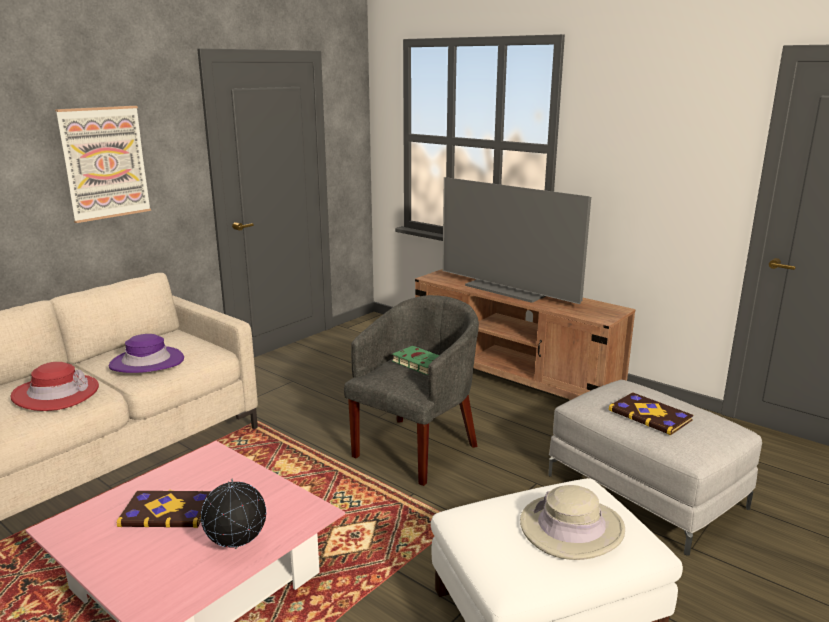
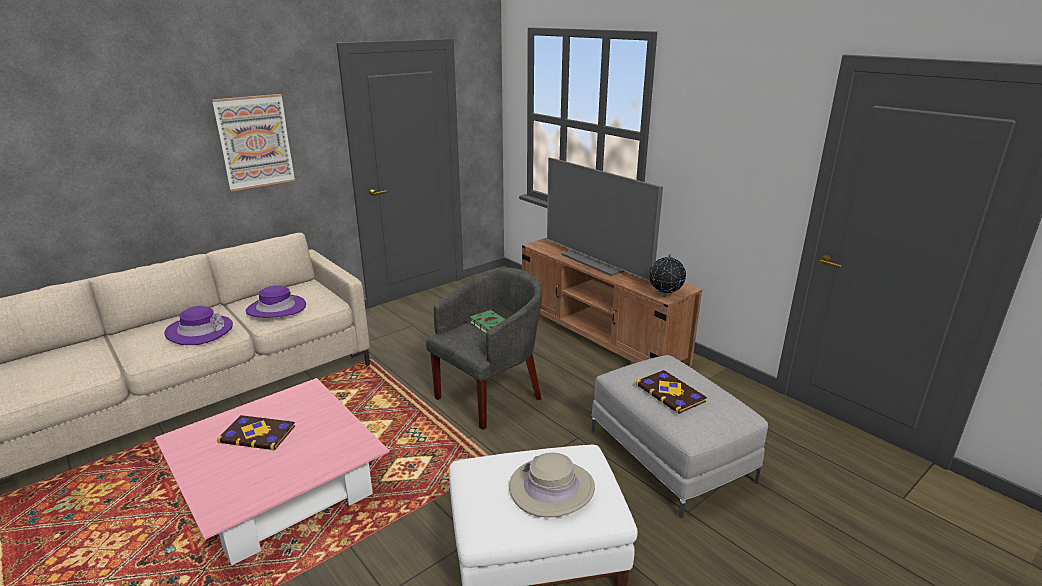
camera: 10 degrees right, 5 degrees up
red hat [11,362,99,411] -> purple hat [164,306,233,345]
globe [201,479,266,549] -> globe moved to [649,254,686,297]

